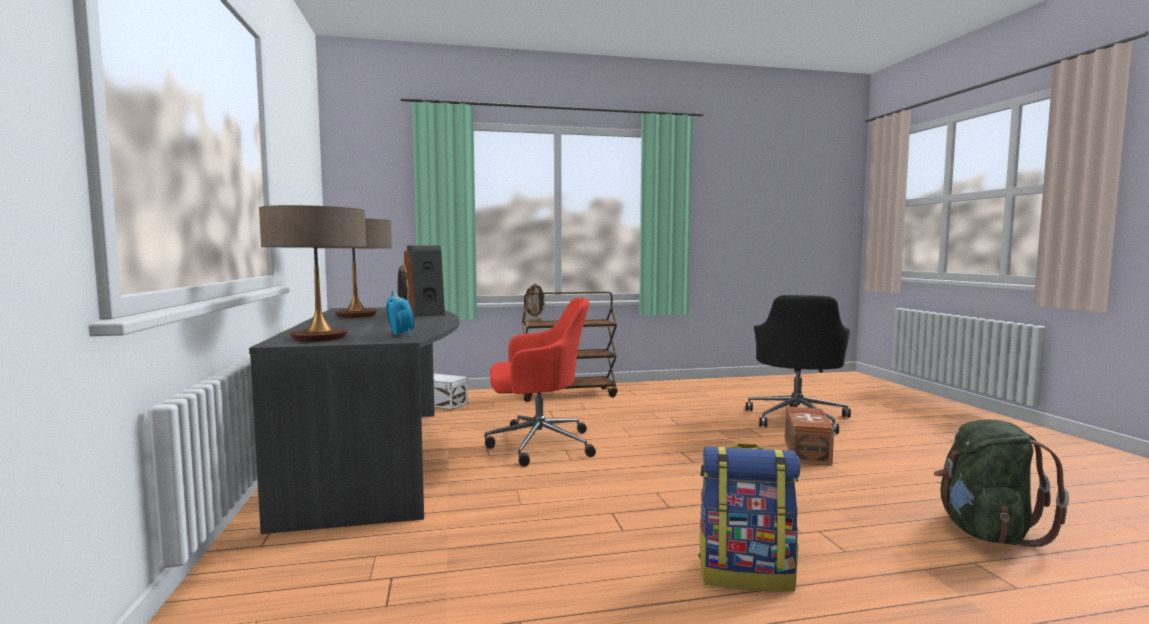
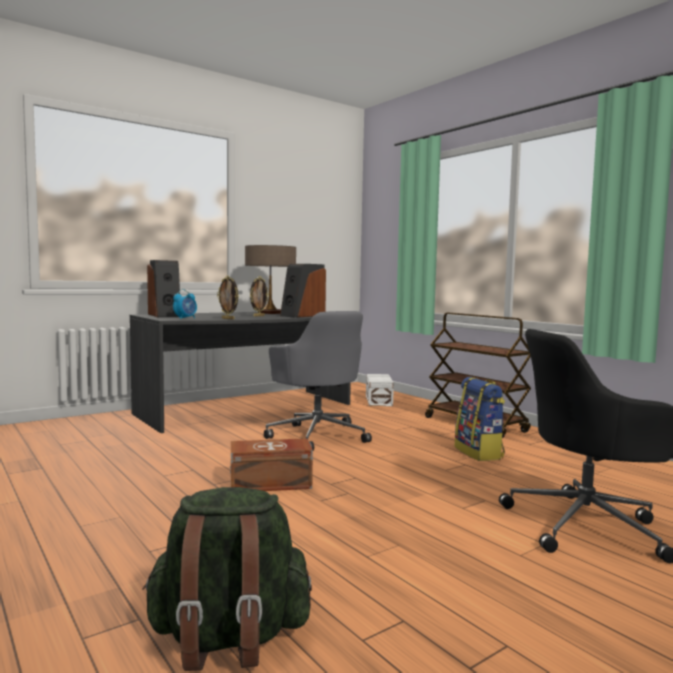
camera: 65 degrees right, 0 degrees up
table lamp [259,205,366,342] -> speaker [147,260,180,317]
red office chair [484,298,596,467] -> grey office chair [264,311,372,450]
picture frame [525,283,546,322] -> picture frame moved to [217,276,239,320]
backpack [698,443,800,592] -> backpack moved to [455,377,505,461]
brown storage box [784,406,834,466] -> brown storage box moved to [230,438,313,491]

